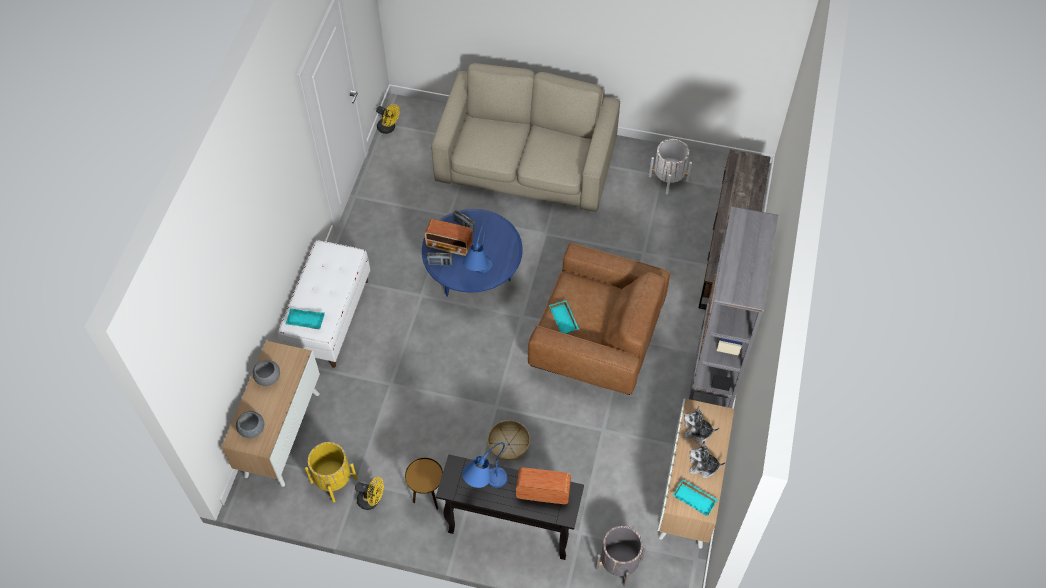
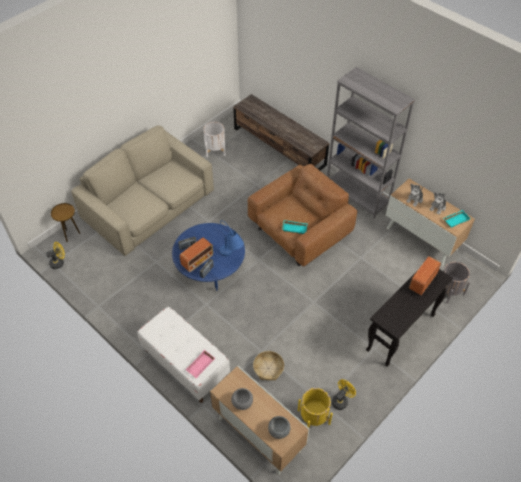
camera: 60 degrees left, 5 degrees down
turquoise tray [286,308,325,329] -> pink tray [185,350,215,378]
brown side table [405,458,443,510] -> brown side table moved to [51,203,80,242]
blue table lamp [462,442,507,488] -> none
basket [488,420,530,460] -> basket moved to [253,351,284,380]

